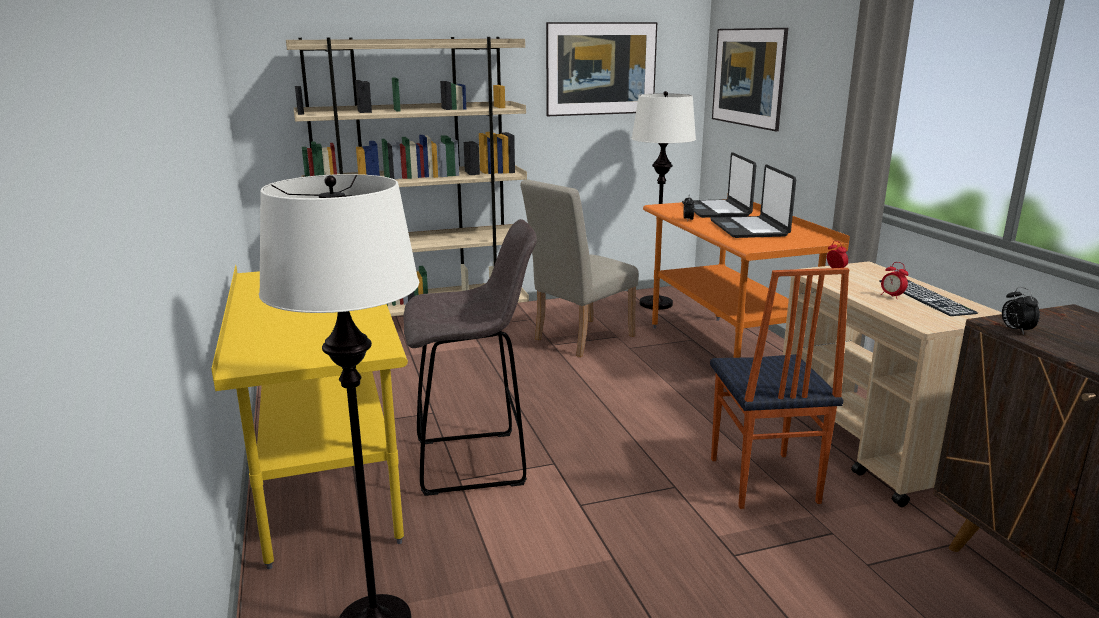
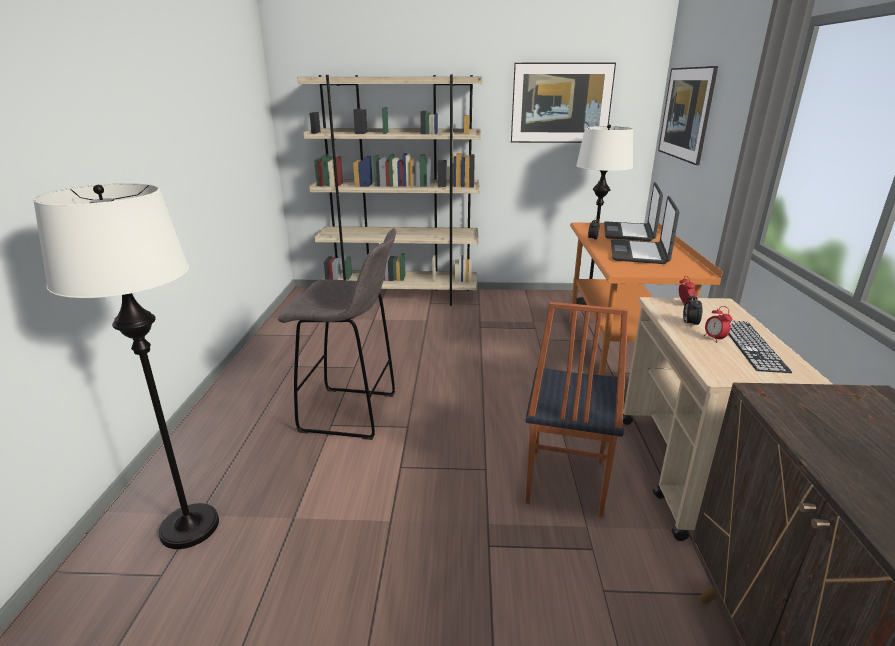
camera: 20 degrees right, 5 degrees up
yellow desk [211,265,408,569] -> none
beige chair [520,179,639,357] -> none
alarm clock [1002,287,1040,335] -> alarm clock moved to [683,293,702,326]

